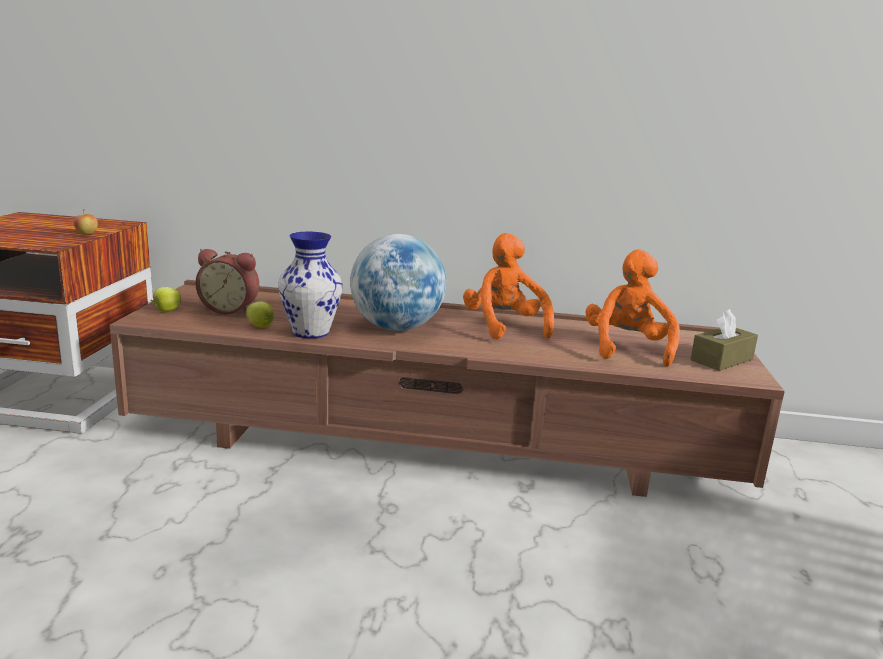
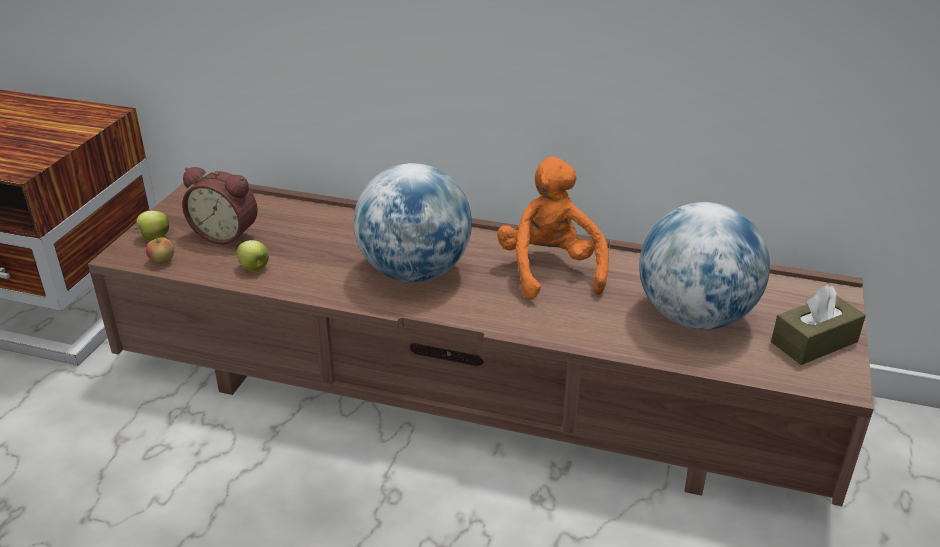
camera: 10 degrees right, 15 degrees up
apple [74,209,98,235] -> apple moved to [146,234,174,264]
vase [278,232,343,338] -> none
orange plush toy [585,249,680,367] -> globe [639,202,770,329]

